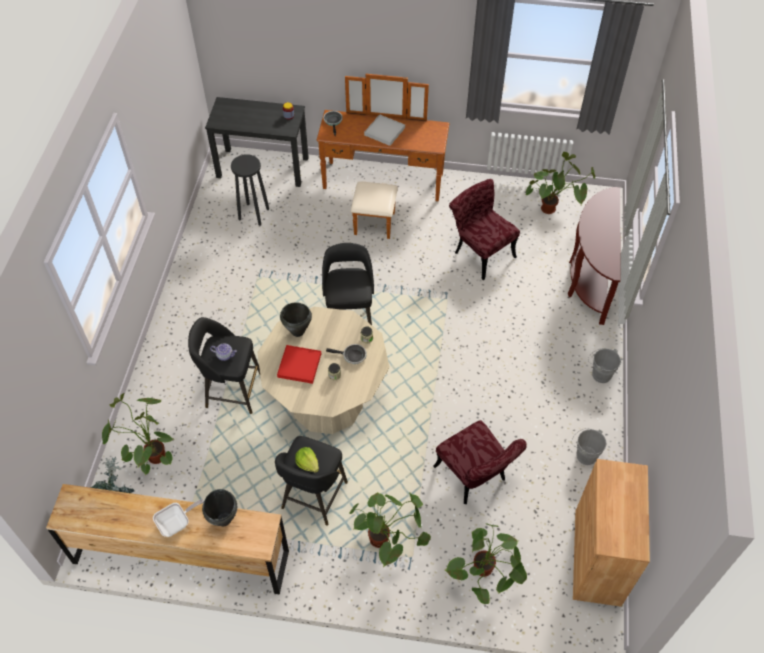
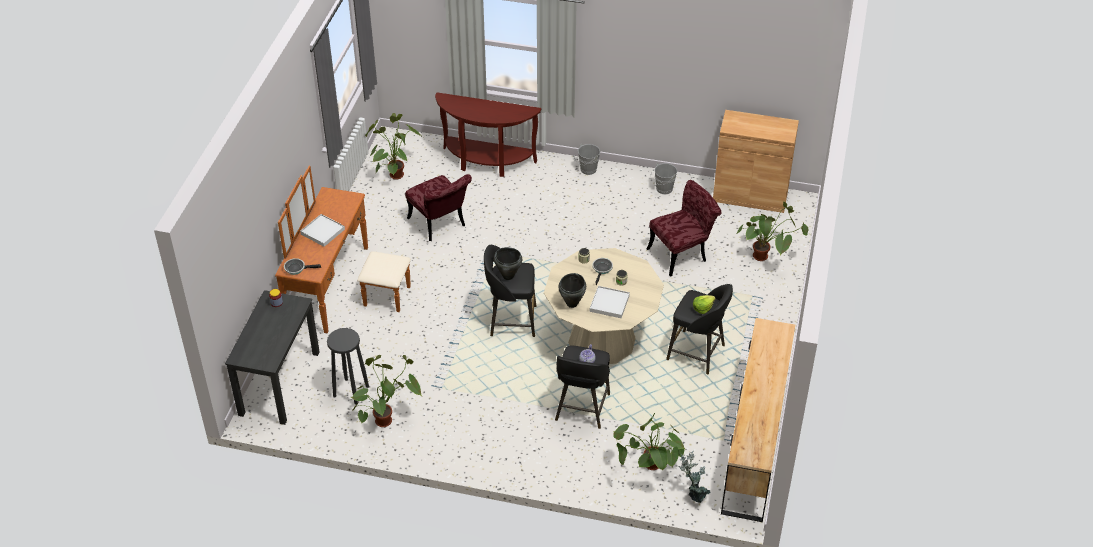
camera: 85 degrees left, 10 degrees down
frying pan [153,499,204,537] -> none
black cooking pot [202,489,237,526] -> black cooking pot moved to [494,247,522,280]
red tray [277,345,321,384] -> white tray [590,286,630,318]
potted plant [349,492,431,567] -> potted plant moved to [350,355,422,427]
red chair [449,179,520,280] -> red chair turned 90 degrees counterclockwise [405,174,472,241]

